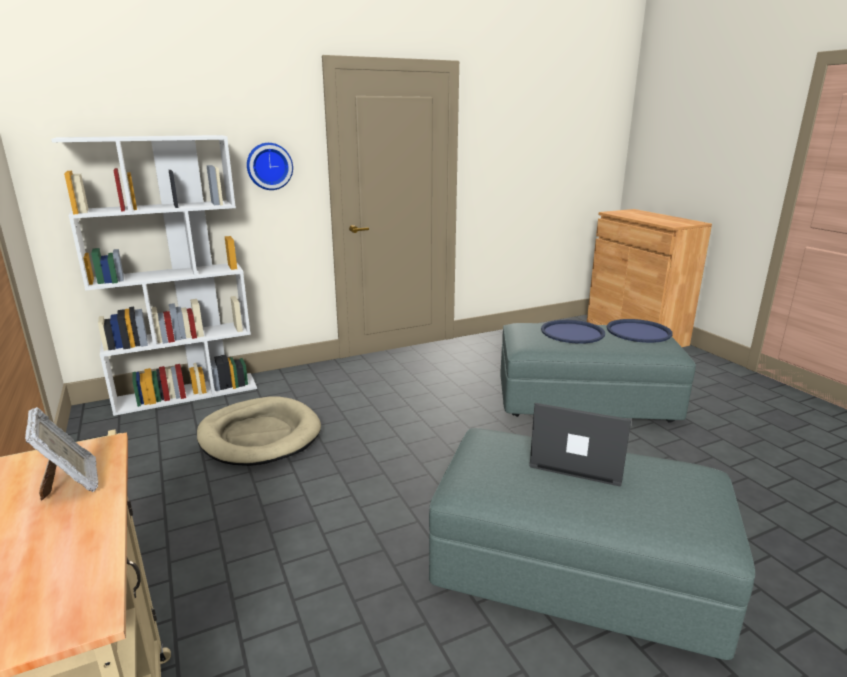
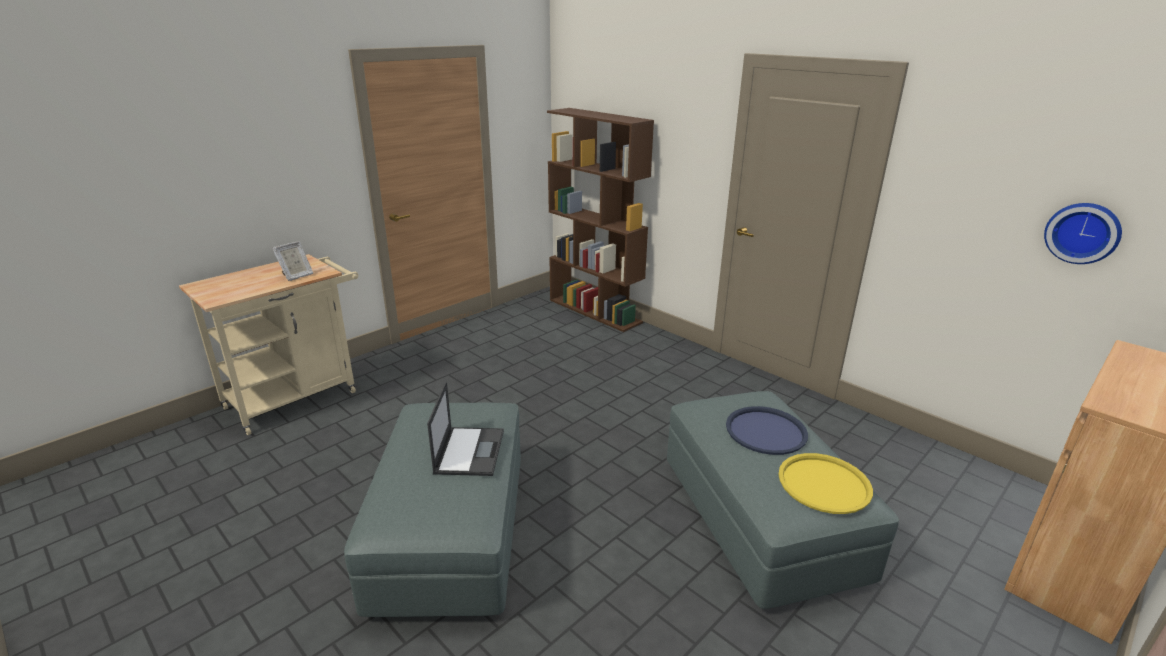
camera: 70 degrees right, 5 degrees up
white bookcase [51,135,257,416] -> brown bookcase [547,108,654,332]
beige dog bed [197,396,321,466] -> none
wall clock [247,143,293,190] -> wall clock moved to [1044,203,1122,264]
blue tray [607,319,673,343] -> yellow tray [778,453,873,514]

